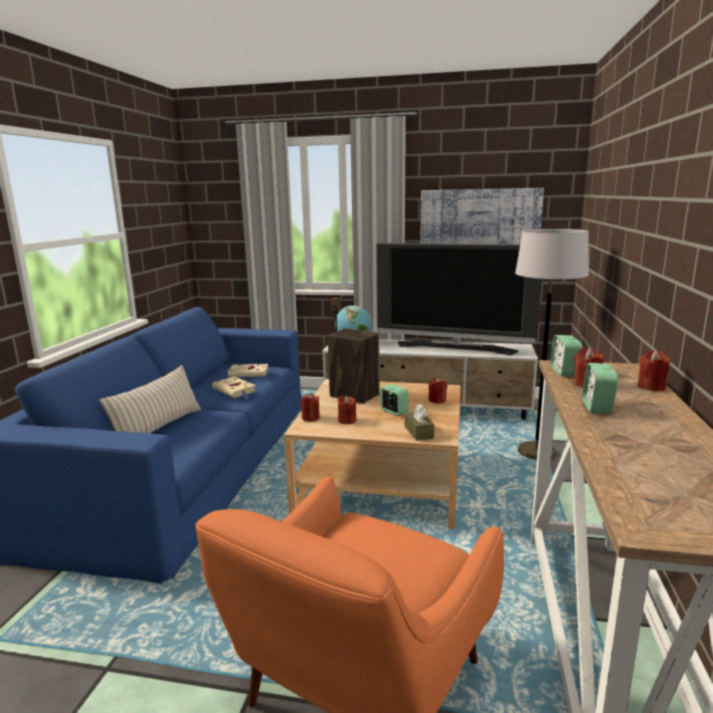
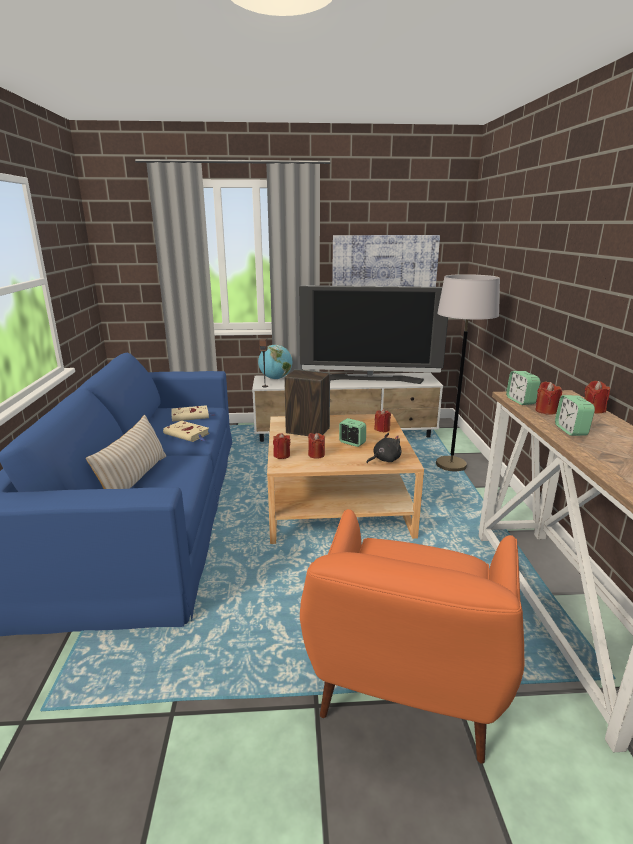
camera: 15 degrees left, 5 degrees up
brown tissue box [404,404,434,441] -> black plush toy [367,433,401,463]

